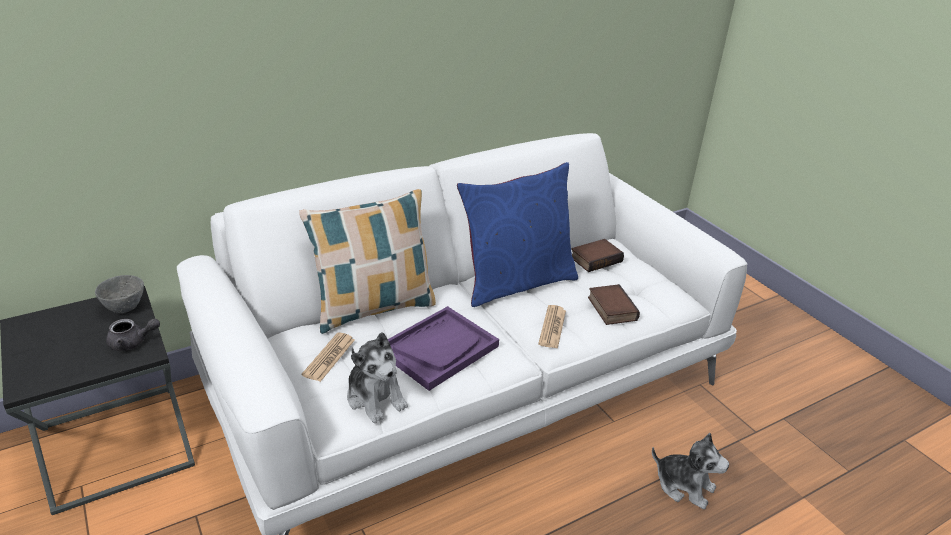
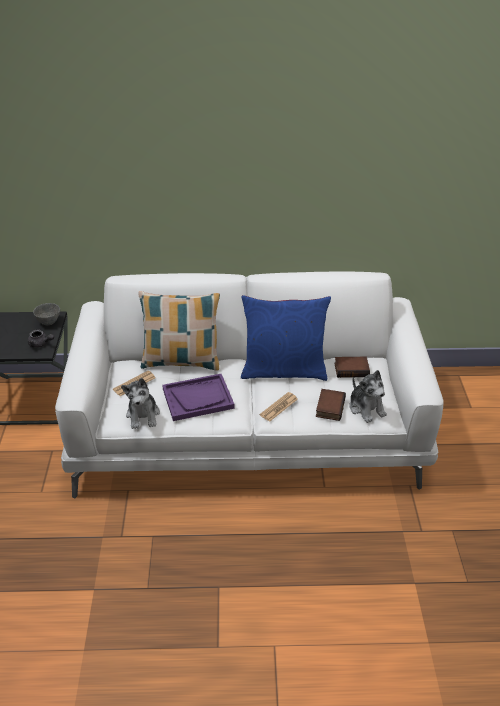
camera: 30 degrees right, 5 degrees up
plush toy [652,433,729,510] -> plush toy moved to [349,370,387,423]

